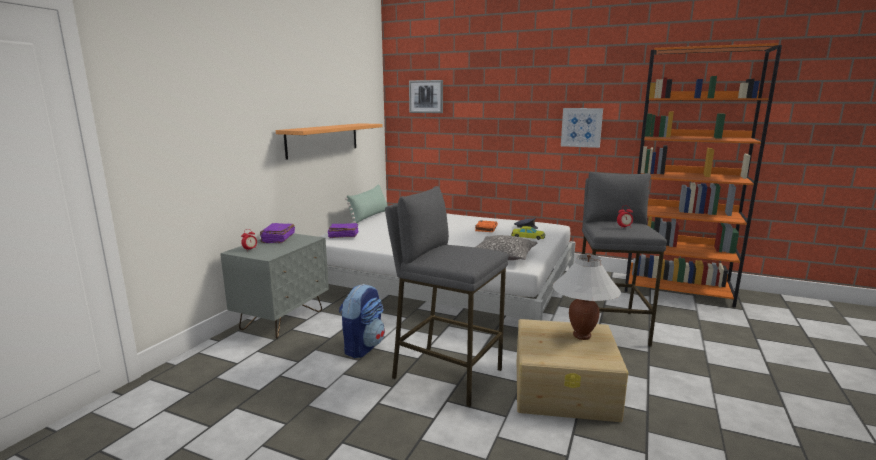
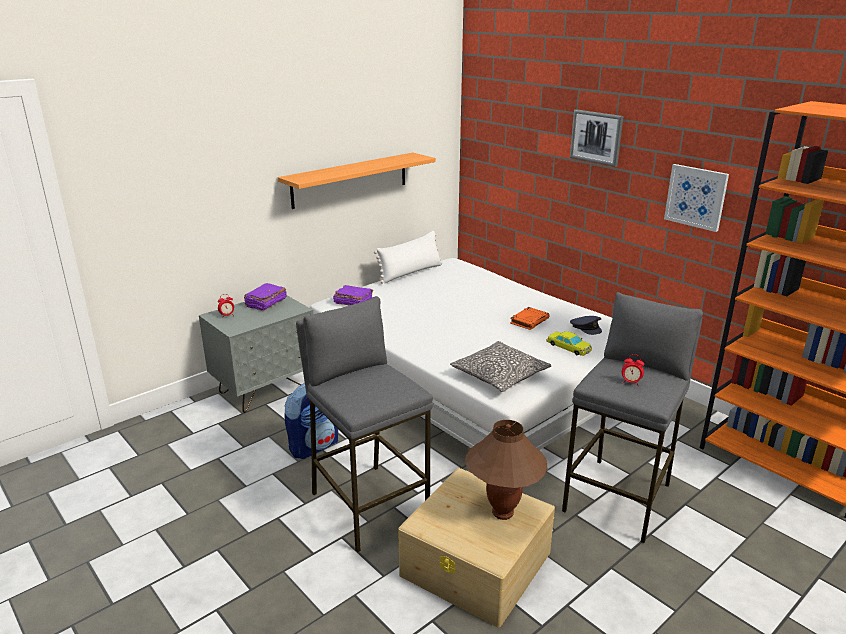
camera: 25 degrees right, 10 degrees up
green pillow [345,184,388,223] -> white pillow [374,231,442,283]
picture [409,80,443,113] -> picture moved to [570,109,623,167]
white table lamp [553,254,621,340] -> brown table lamp [465,420,548,520]

